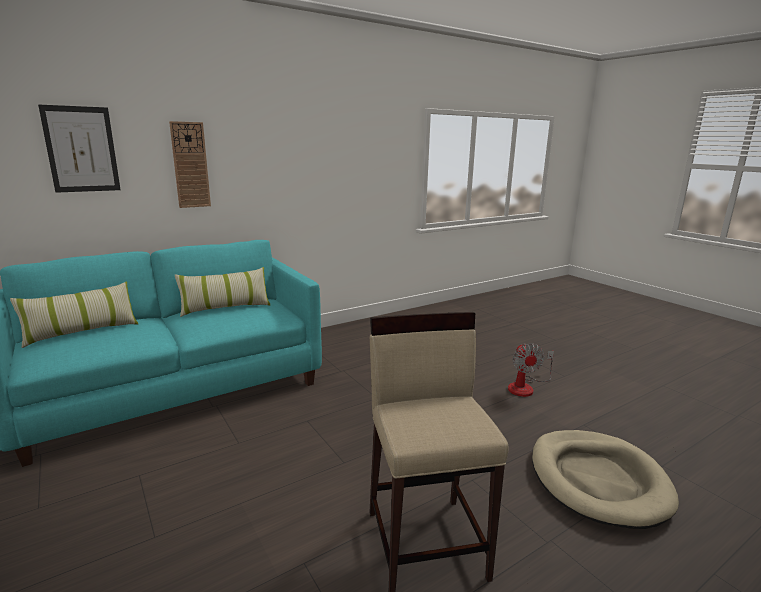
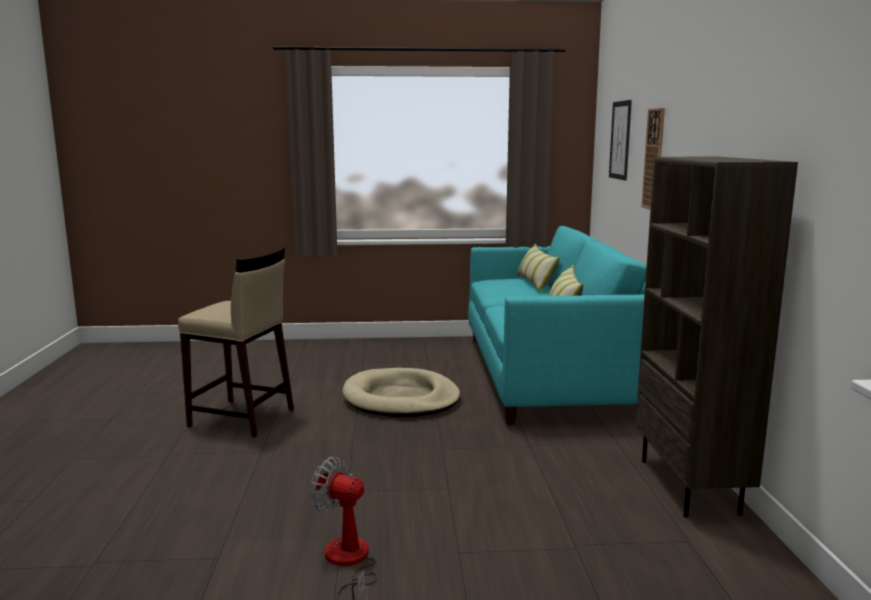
camera: 120 degrees right, 5 degrees down
beige dog bed [532,430,679,529] -> beige dog bed moved to [342,368,460,417]
none -> brown bookcase [635,157,798,518]

